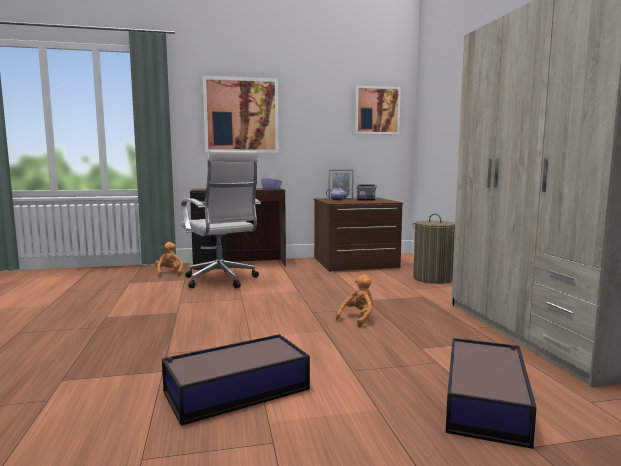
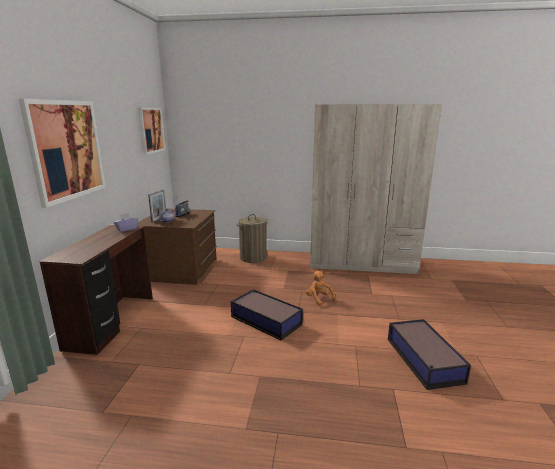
camera: 70 degrees left, 10 degrees up
orange plush toy [155,242,183,276] -> none
white office chair [181,150,261,288] -> none
storage box [446,338,537,449] -> storage box moved to [231,289,303,341]

